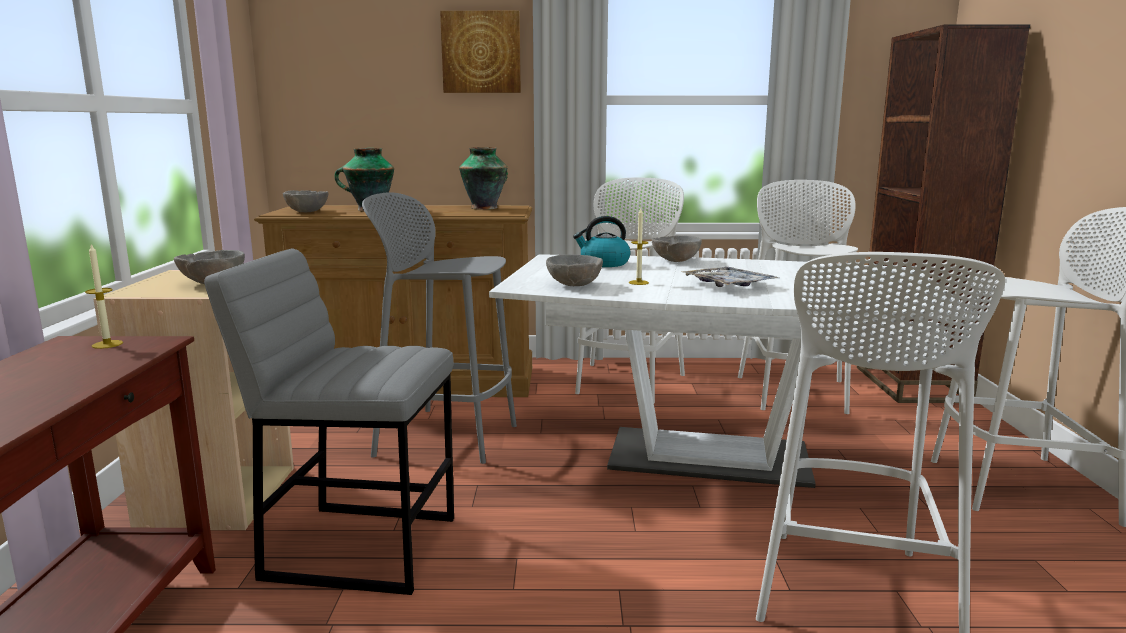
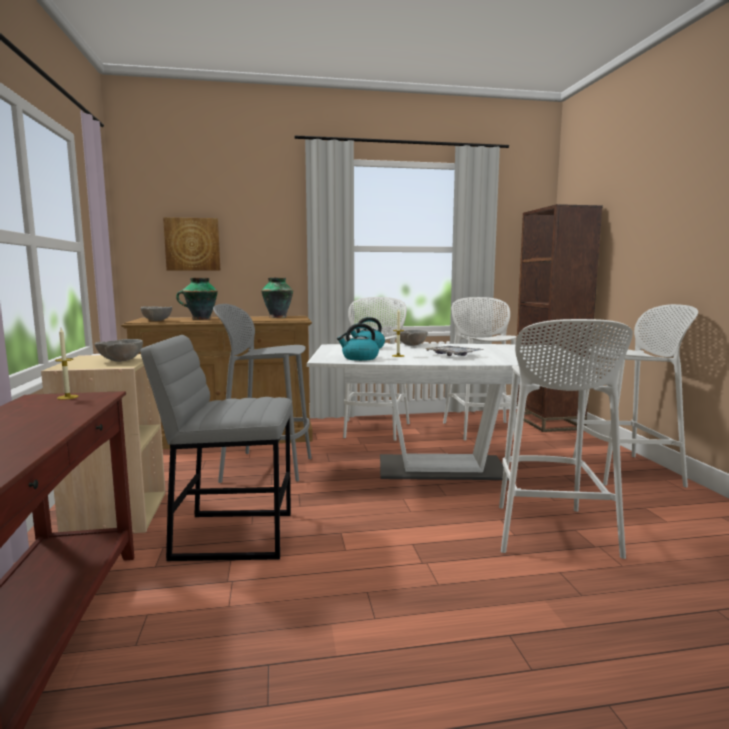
camera: 10 degrees left, 5 degrees down
picture [440,11,521,93] -> picture moved to [163,217,220,271]
grey bowl [546,255,603,286] -> kettle [337,323,379,361]

